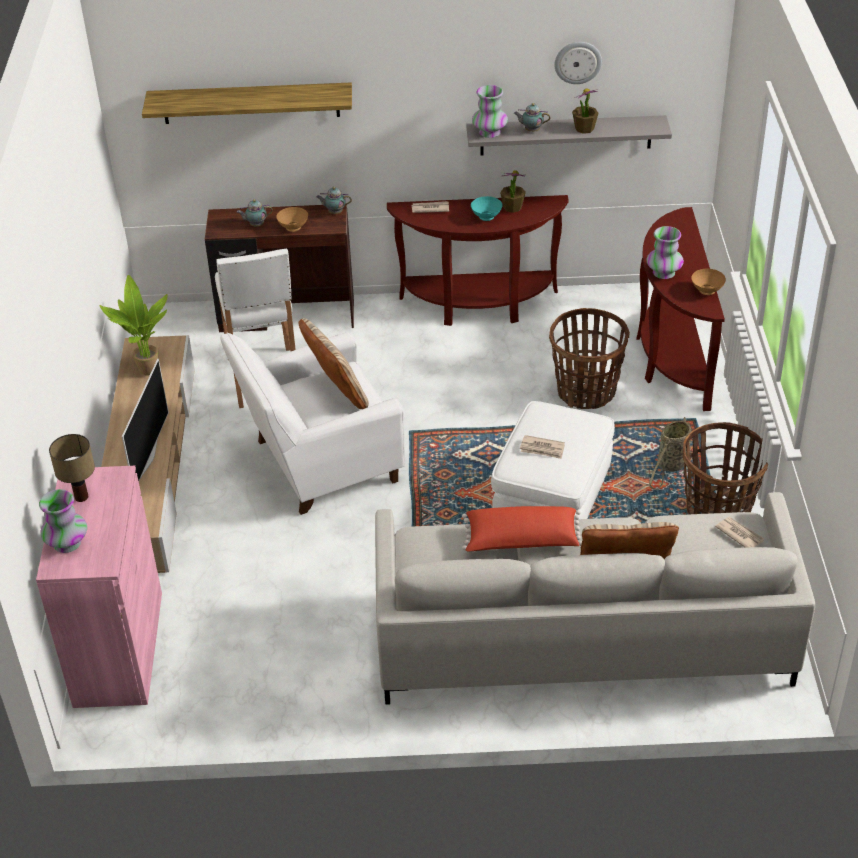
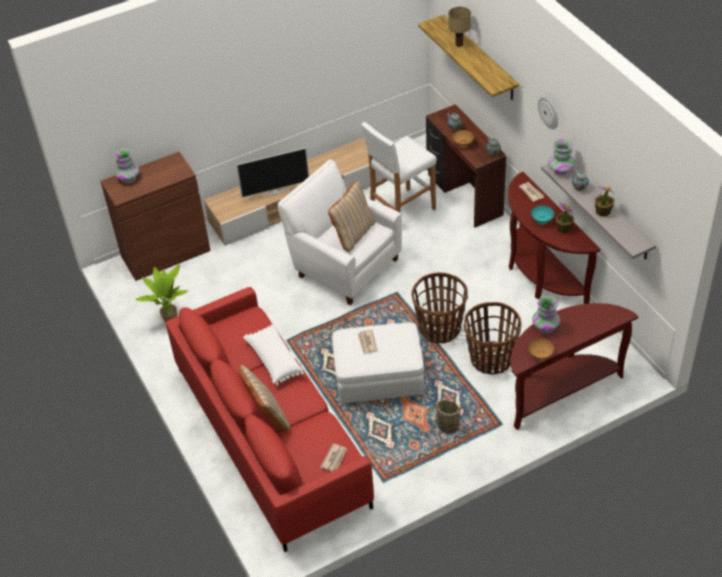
camera: 65 degrees right, 5 degrees up
pink cabinet [36,466,162,708] -> brown cabinet [100,152,211,281]
table lamp [49,434,95,502] -> table lamp moved to [449,7,471,47]
potted plant [99,275,168,376] -> potted plant moved to [135,264,188,323]
grey sofa [375,492,815,705] -> red sofa [166,287,374,552]
red pillow [462,506,582,551] -> white pillow [243,324,304,386]
wall clock [555,42,602,84] -> wall clock moved to [538,97,558,129]
basket [683,422,768,514] -> basket moved to [411,272,468,344]

